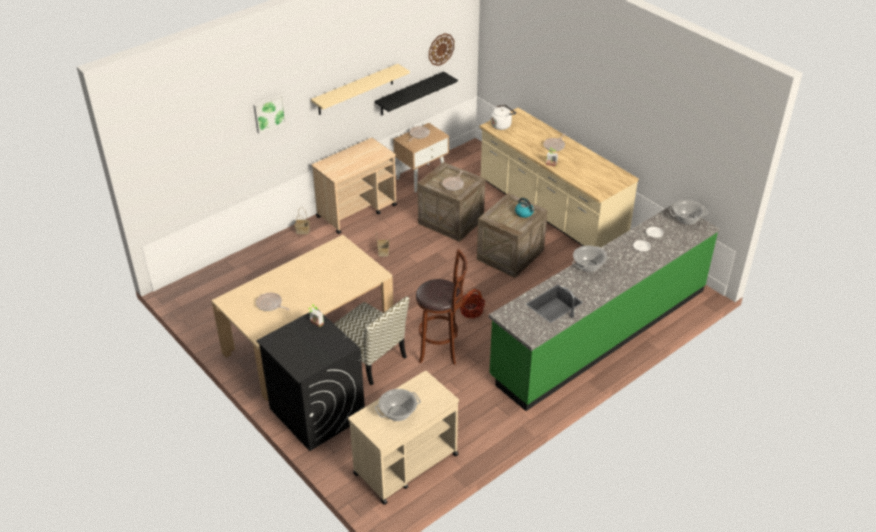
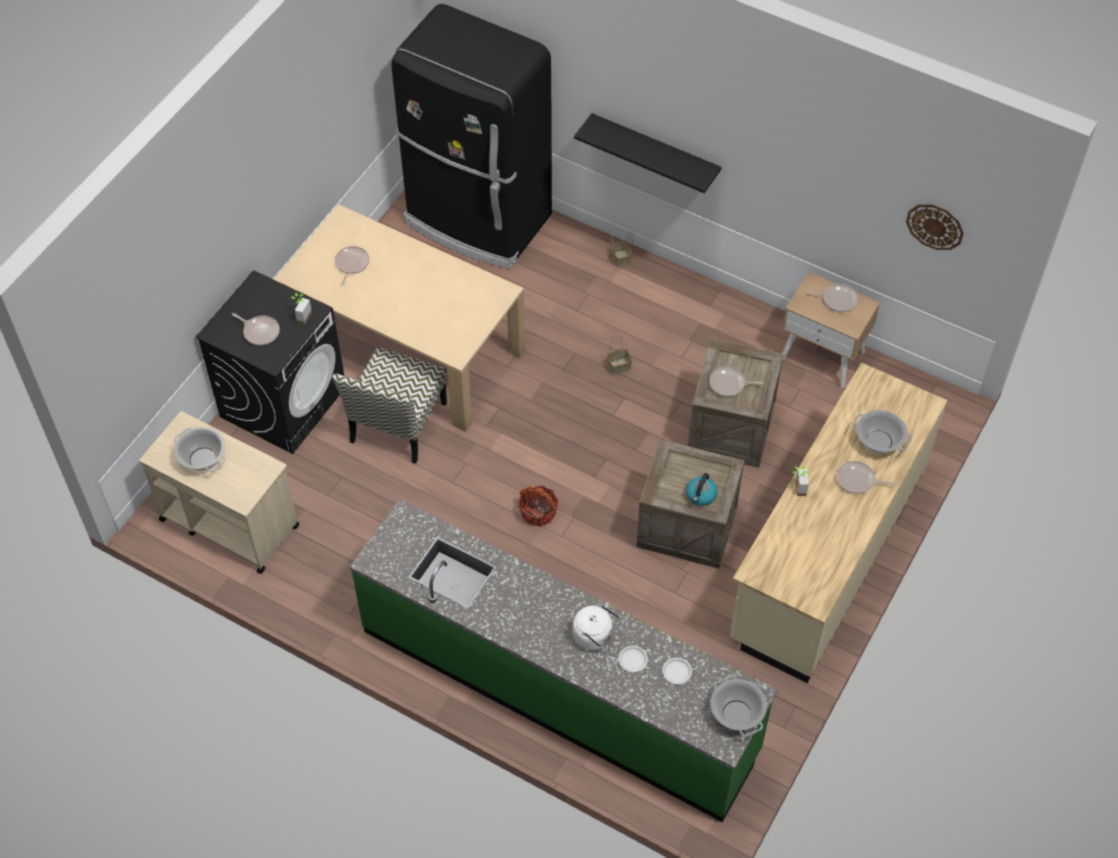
camera: 70 degrees right, 15 degrees up
picture [253,94,286,134] -> none
beige shelf [311,64,410,115] -> none
beige cart [312,138,397,234] -> none
black shelf [375,71,458,115] -> black shelf moved to [574,113,721,193]
brown stool [416,249,467,365] -> none
white kettle [491,105,516,130] -> white kettle moved to [573,602,621,650]
cooking pot [572,245,607,272] -> cooking pot moved to [851,410,912,454]
none -> frying pan [232,313,280,345]
none -> black fridge [391,4,552,269]

